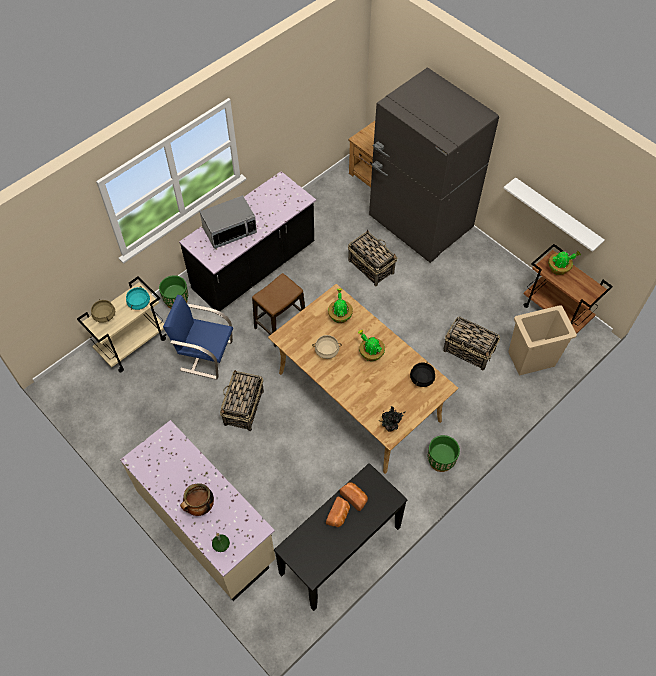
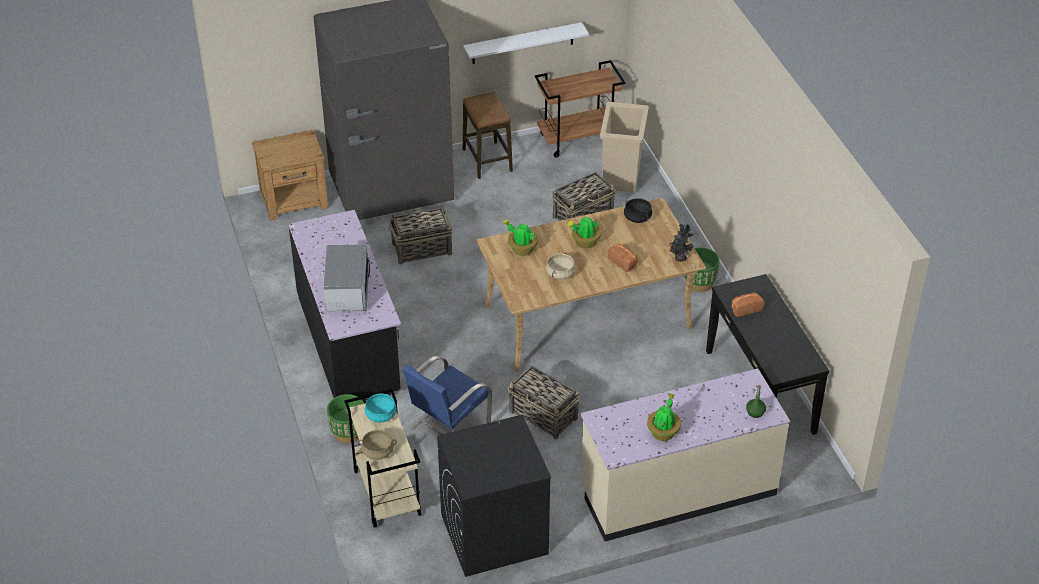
camera: 65 degrees left, 15 degrees down
cooking pot [180,483,214,516] -> none
stool [252,273,305,347] -> stool moved to [463,92,513,179]
bread [326,496,350,527] -> bread moved to [608,244,638,272]
potted plant [549,251,581,275] -> potted plant moved to [647,393,681,441]
none -> black washing machine [437,415,551,577]

